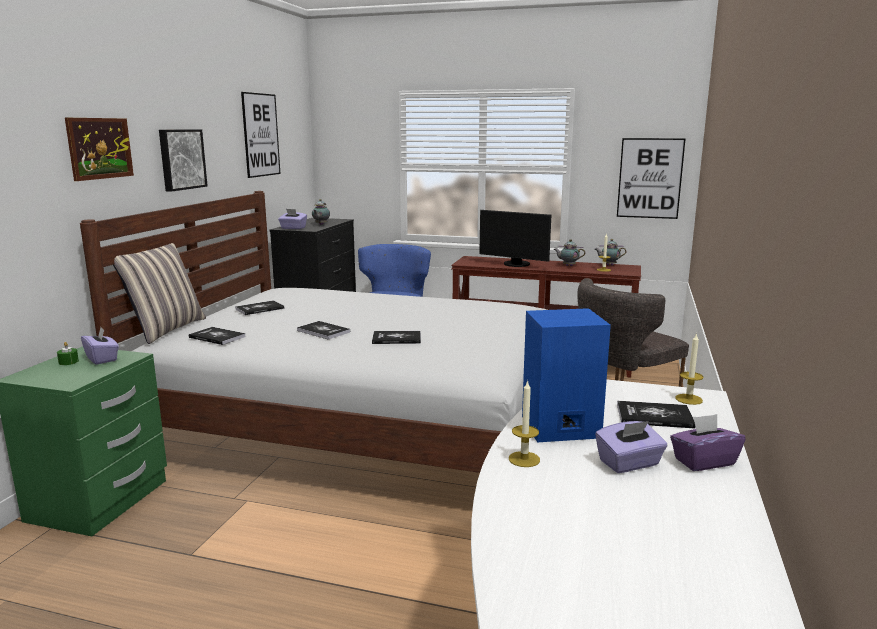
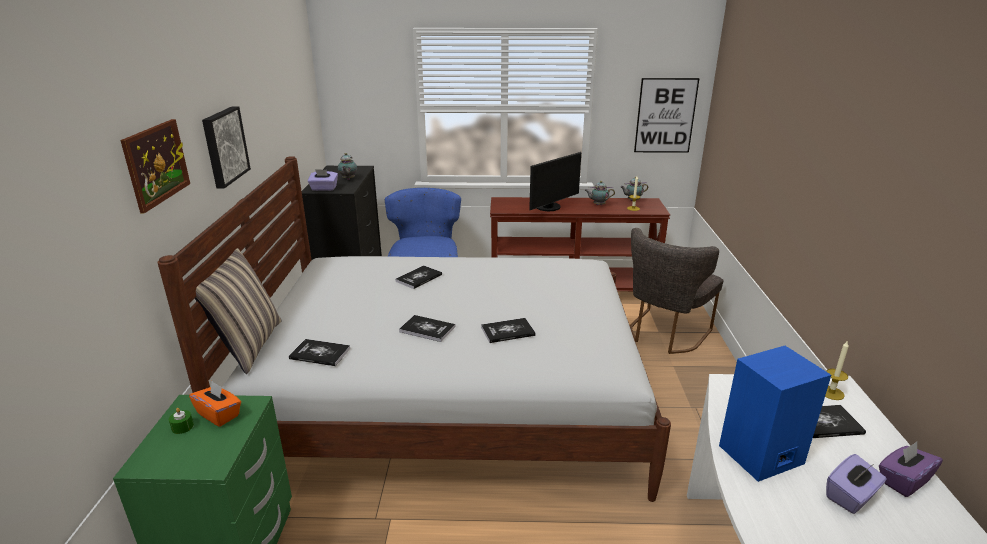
camera: 15 degrees left, 10 degrees up
purple tissue box [81,327,119,365] -> orange tissue box [189,381,241,427]
book [235,300,284,315] -> book moved to [395,265,442,289]
picture [241,92,280,178] -> none
monitor [479,210,551,267] -> monitor turned 60 degrees counterclockwise [529,152,581,211]
candle [509,380,540,467] -> none

